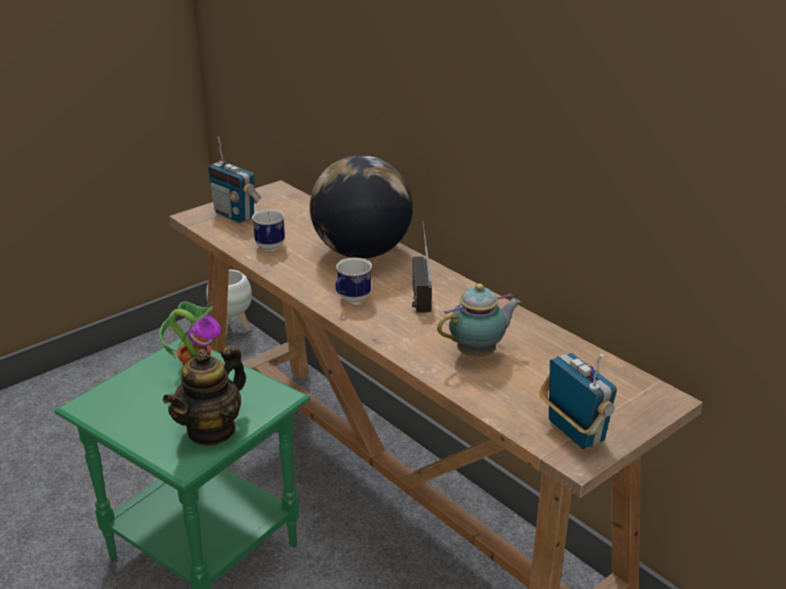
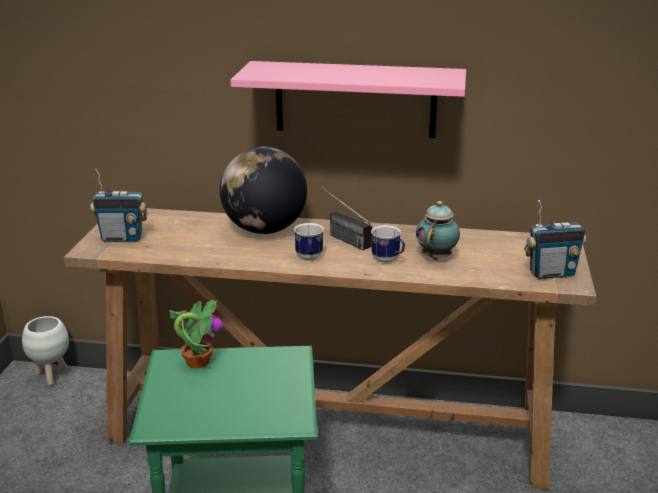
camera: 40 degrees left, 5 degrees down
teapot [163,345,246,446] -> none
mug [252,209,285,250] -> mug moved to [371,225,405,263]
radio [539,353,617,449] -> radio turned 150 degrees clockwise [524,200,586,279]
none -> pink shelf [231,61,466,138]

